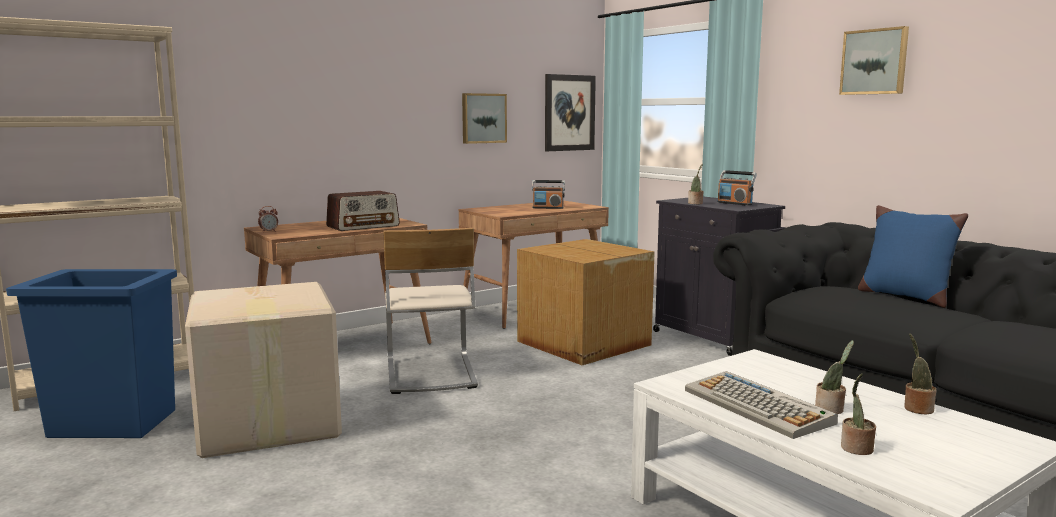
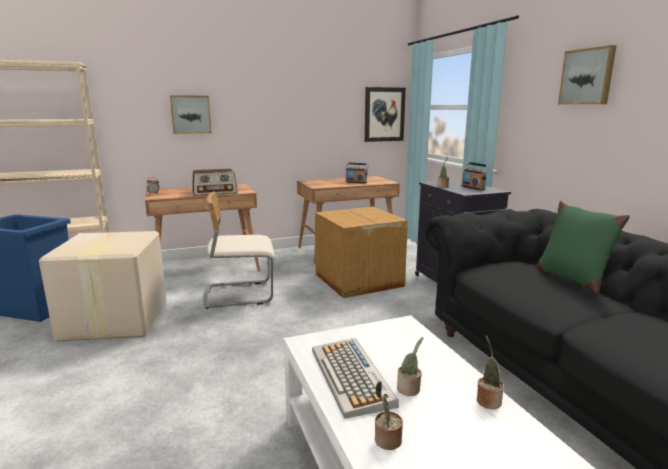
camera: 15 degrees right, 5 degrees up
beige chair [383,228,478,394] -> beige chair turned 75 degrees clockwise [203,192,275,309]
picture [462,93,507,144] -> picture moved to [170,95,212,134]
blue pillow [858,205,968,308] -> green pillow [536,200,630,295]

